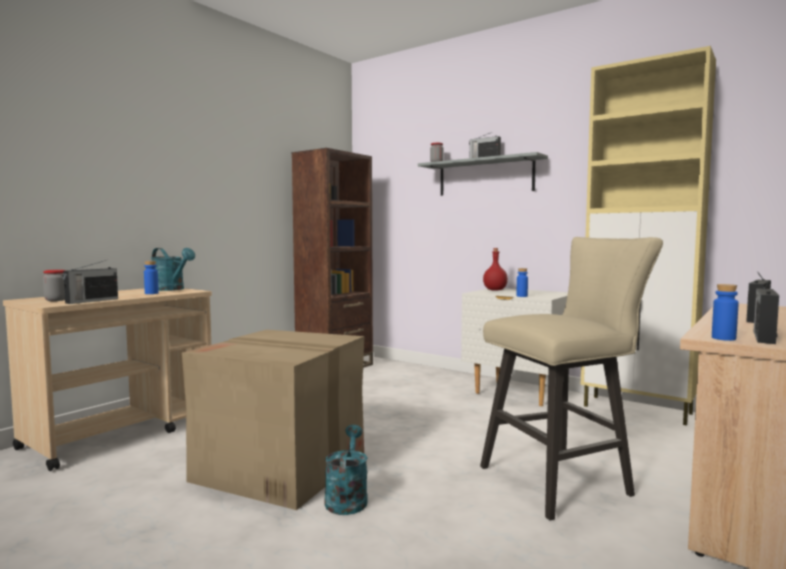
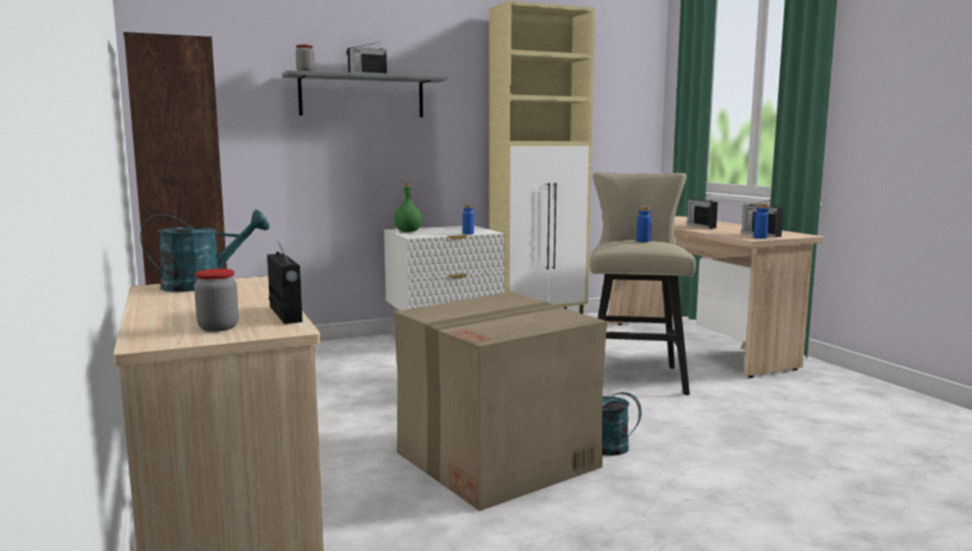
camera: 60 degrees left, 5 degrees up
blue bottle [144,261,159,294] -> blue bottle moved to [636,206,651,242]
red bottle [483,248,508,291] -> green bottle [394,183,422,232]

